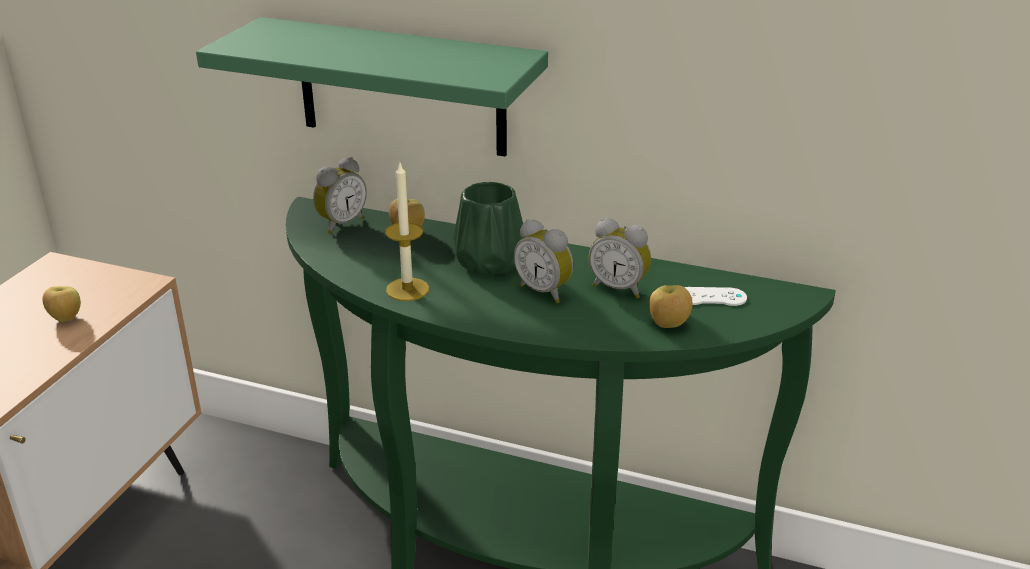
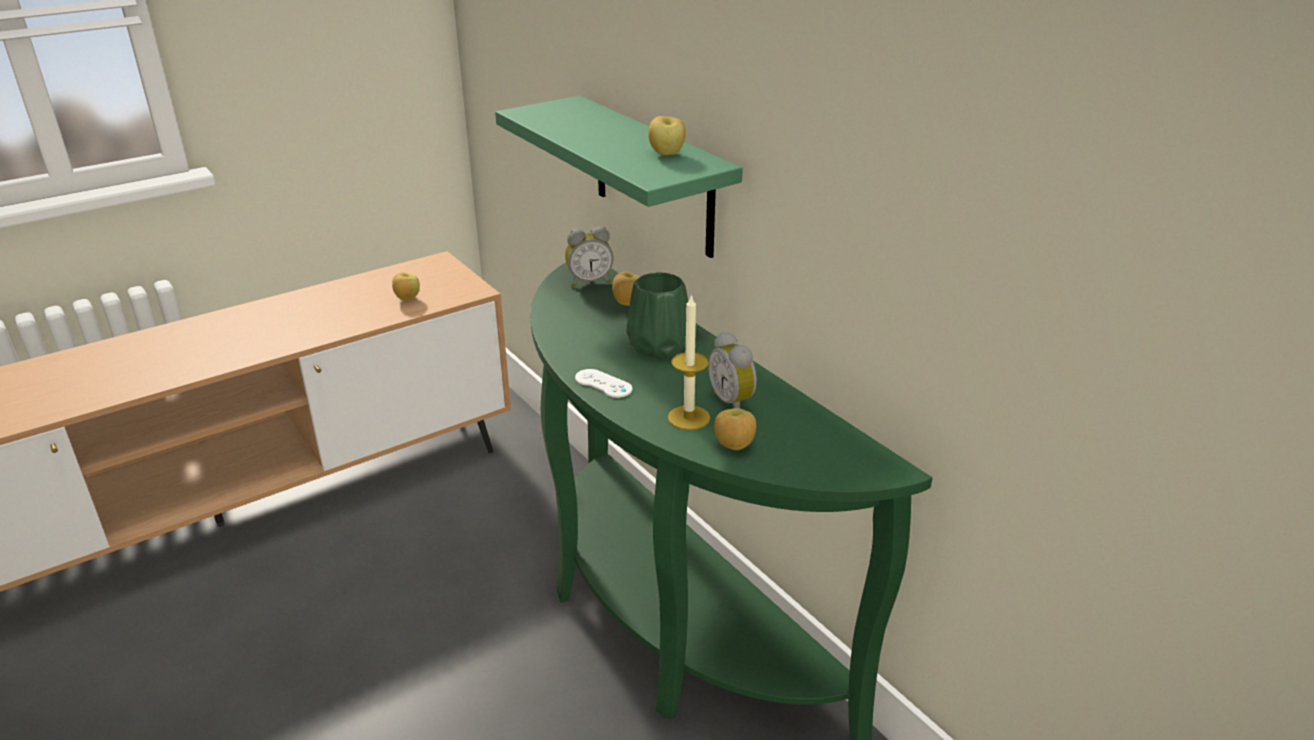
camera: 35 degrees right, 0 degrees up
candle [385,163,429,301] -> candle moved to [668,294,710,430]
alarm clock [514,219,573,303] -> none
white game controller [685,287,747,306] -> white game controller moved to [575,369,632,398]
none -> apple [648,116,686,155]

